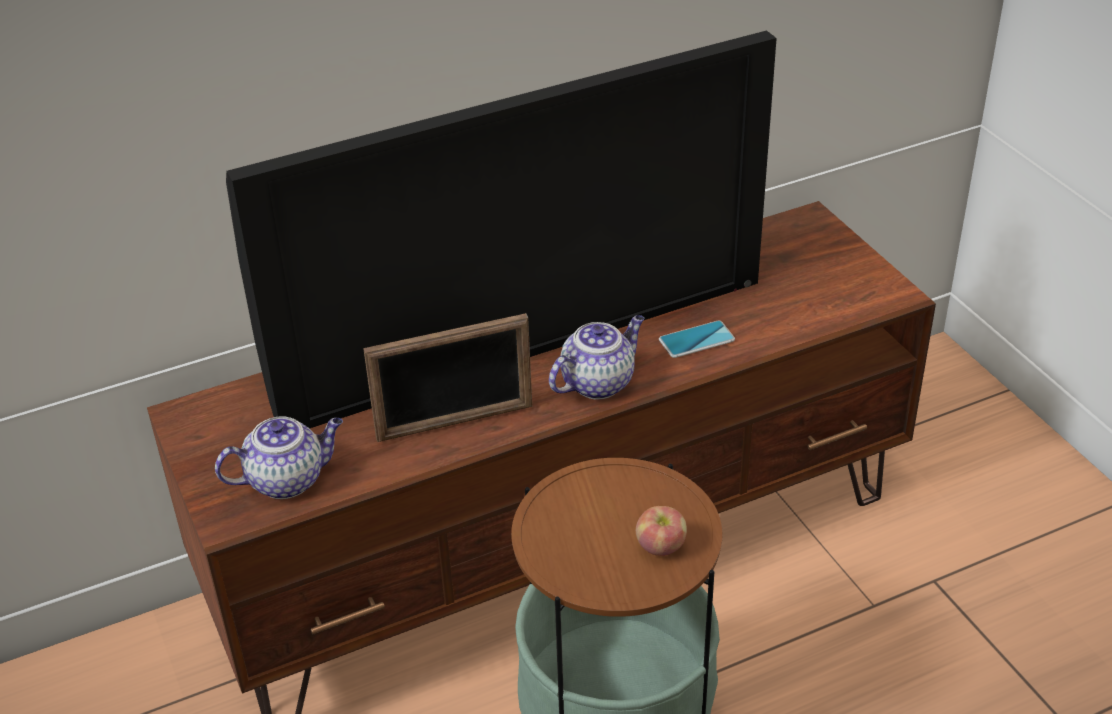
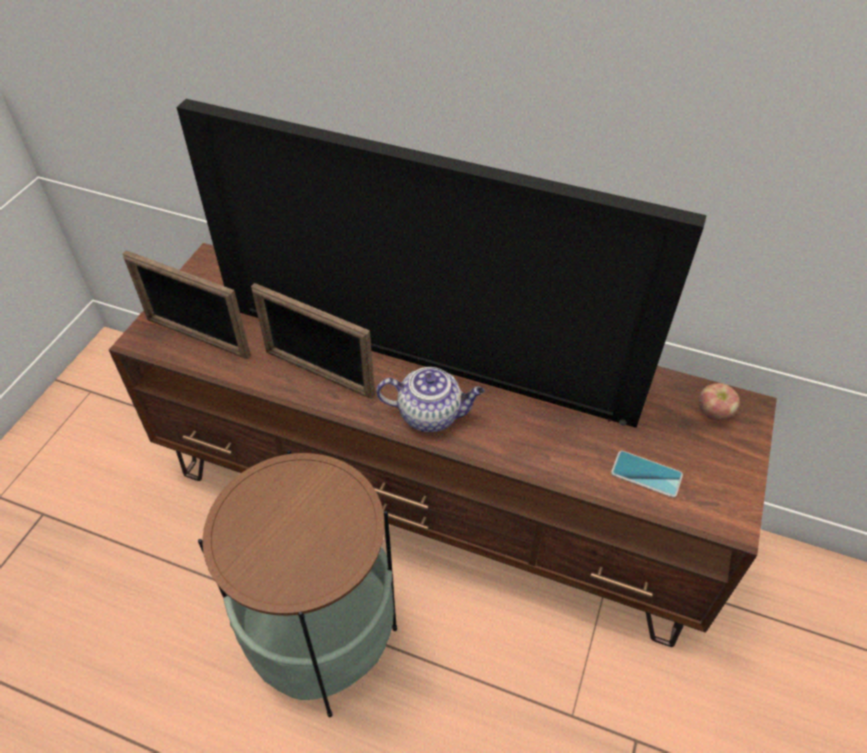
camera: 45 degrees right, 10 degrees up
teapot [215,416,343,499] -> picture frame [123,251,251,359]
apple [636,506,687,556] -> apple moved to [699,383,740,421]
phone [659,320,735,358] -> phone moved to [611,451,683,498]

